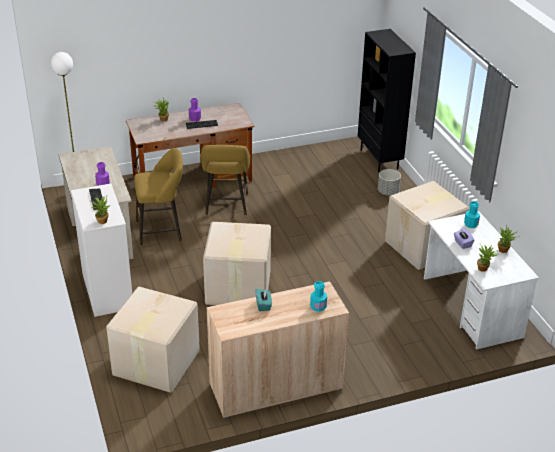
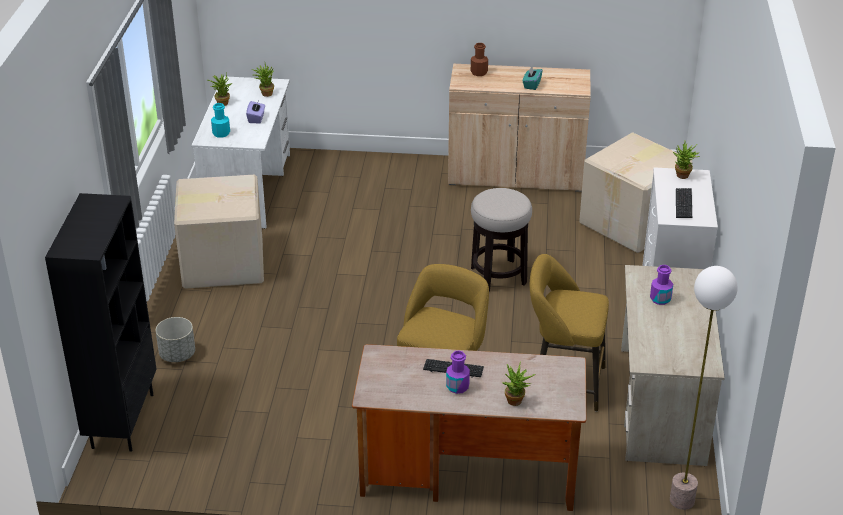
camera: 155 degrees left, 0 degrees up
cardboard box [203,222,271,305] -> stool [471,188,532,291]
turquoise bottle [310,281,327,312] -> brown bottle [471,43,488,76]

